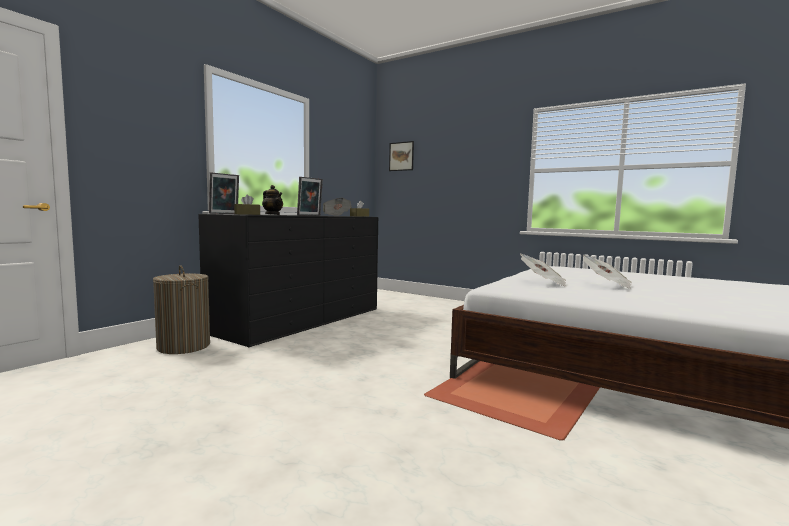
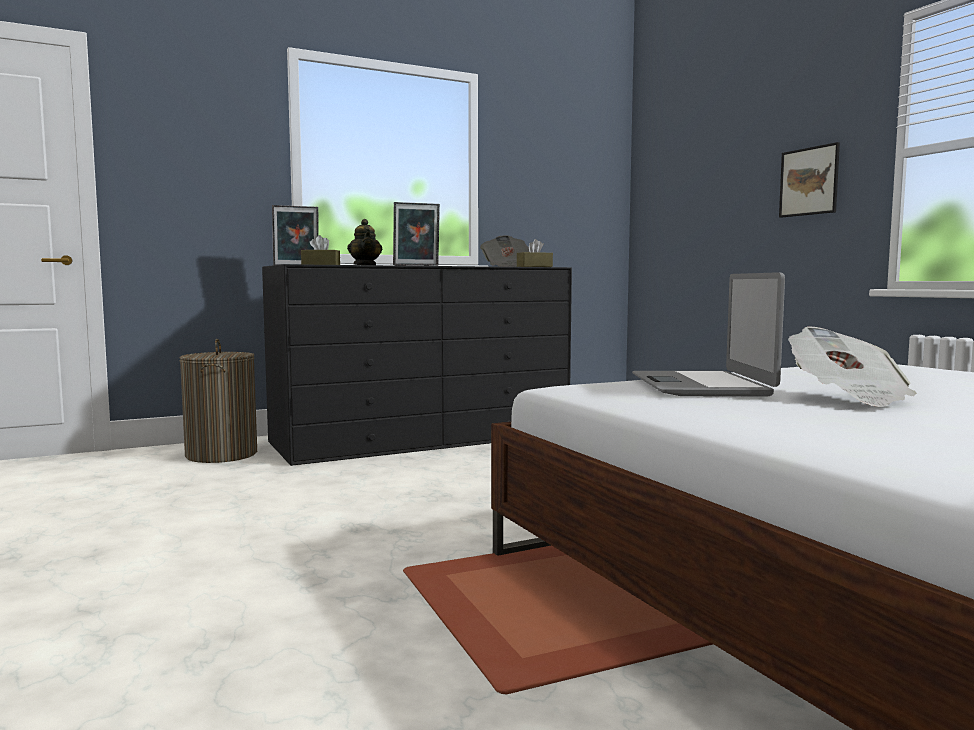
camera: 30 degrees right, 0 degrees up
picture [389,141,414,171] -> picture moved to [779,142,840,218]
newspaper [520,254,566,287] -> laptop [632,272,785,396]

